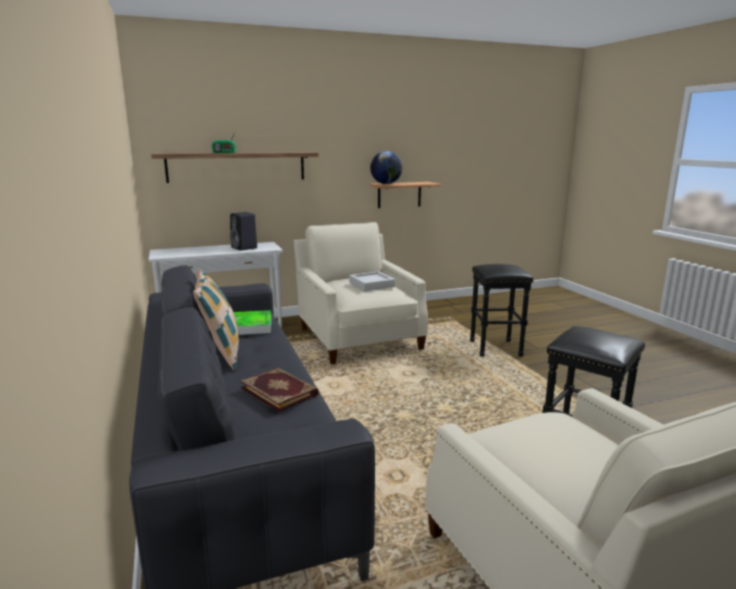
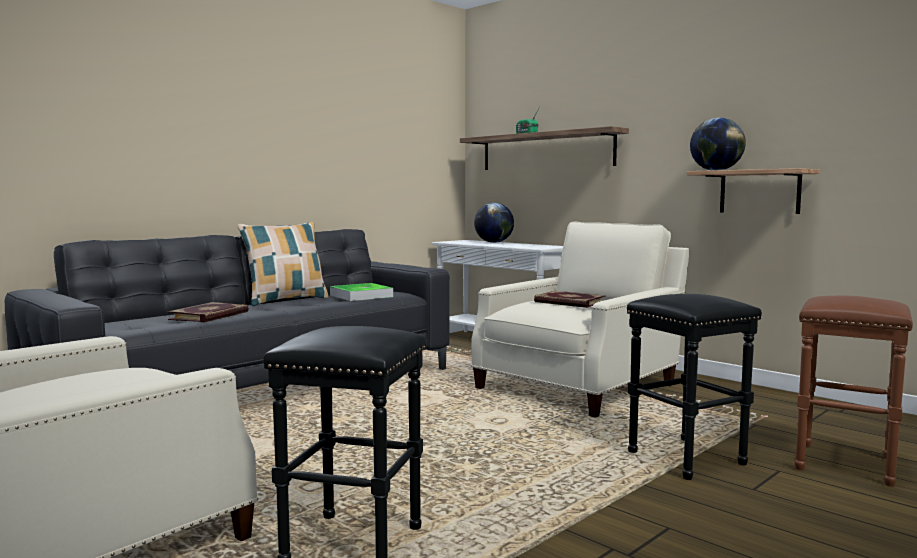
camera: 65 degrees right, 10 degrees down
black speaker [230,212,257,251] -> none
grey tray [349,271,395,291] -> book [534,291,606,308]
none -> globe [474,203,514,243]
none -> brown stool [795,296,913,487]

